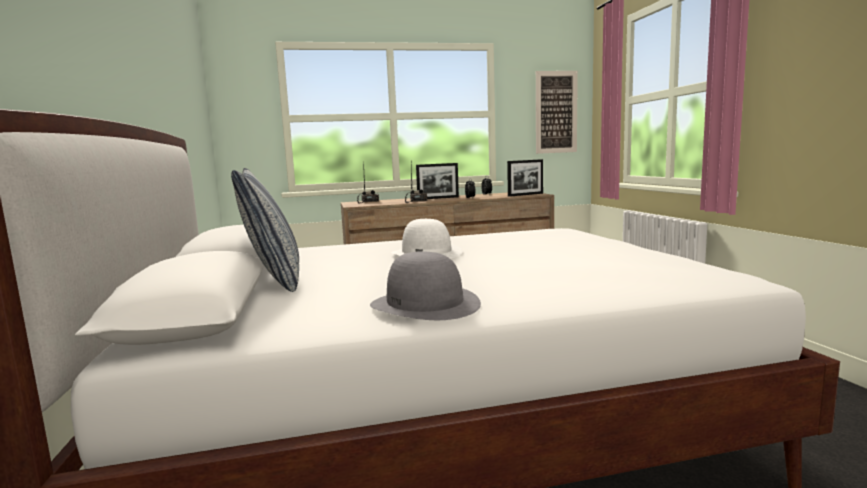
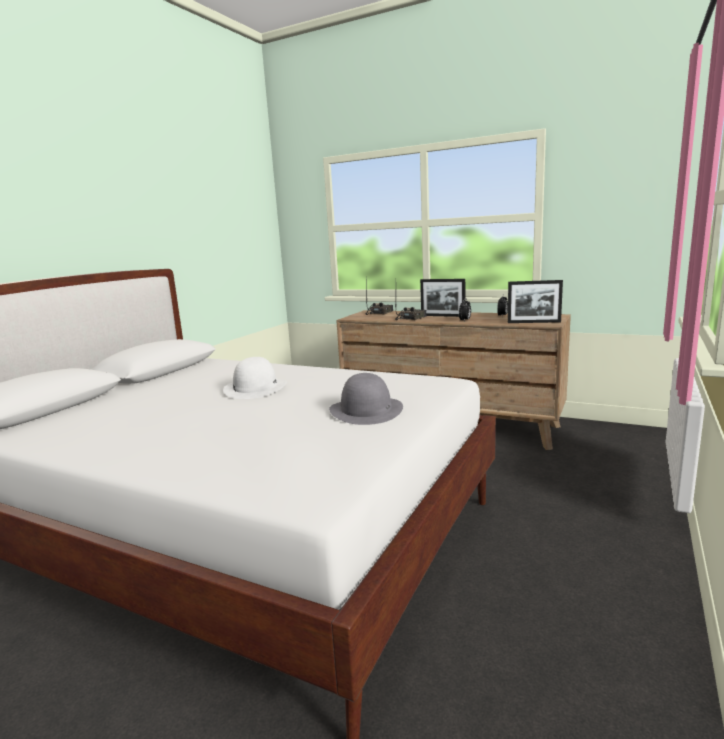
camera: 40 degrees right, 5 degrees up
pillow [231,168,299,292] -> none
grey hat [370,251,481,320] -> grey hat moved to [329,373,403,425]
picture [536,71,578,154] -> none

